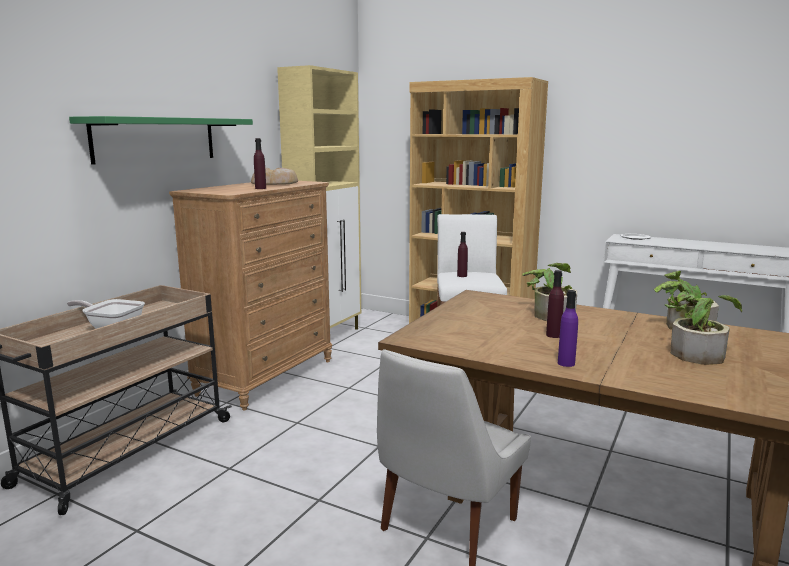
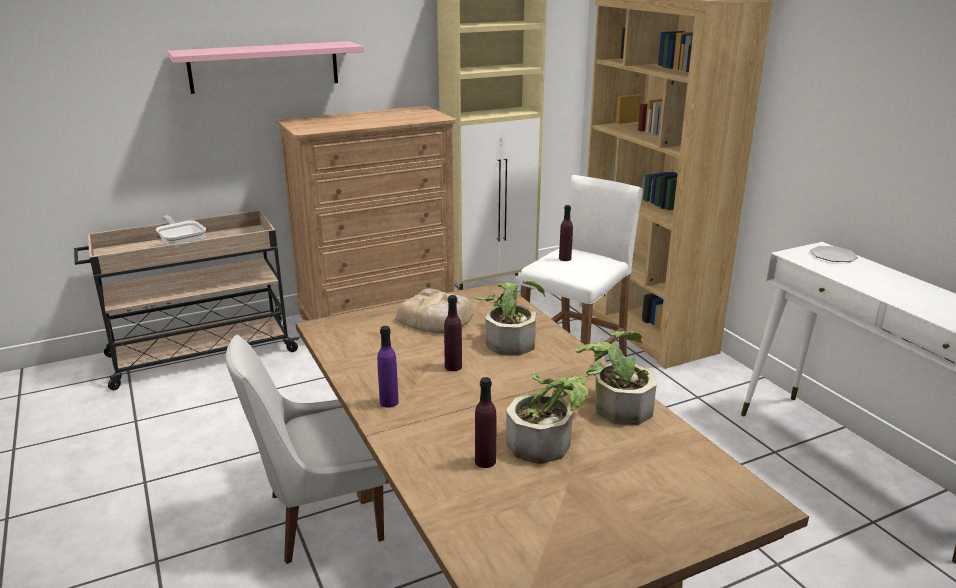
camera: 35 degrees right, 10 degrees up
green shelf [69,116,253,165] -> pink shelf [167,41,364,94]
bread [251,168,298,185] -> bread moved to [396,288,474,334]
purple bottle [254,138,266,189] -> purple bottle moved to [475,377,496,468]

